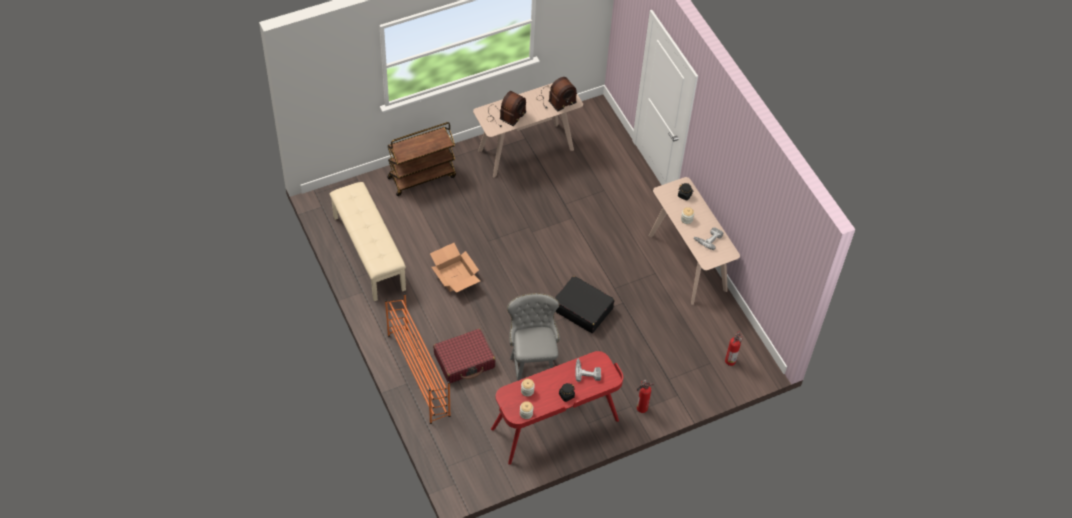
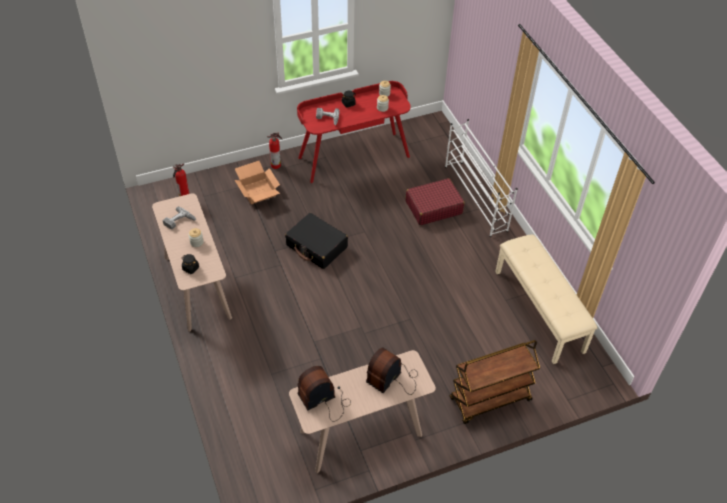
camera: 175 degrees left, 5 degrees down
orange shoe rack [385,293,451,424] -> white shoe rack [445,119,518,237]
cardboard box [430,243,480,293] -> cardboard box moved to [235,161,280,204]
grey stool [507,293,560,381] -> none

